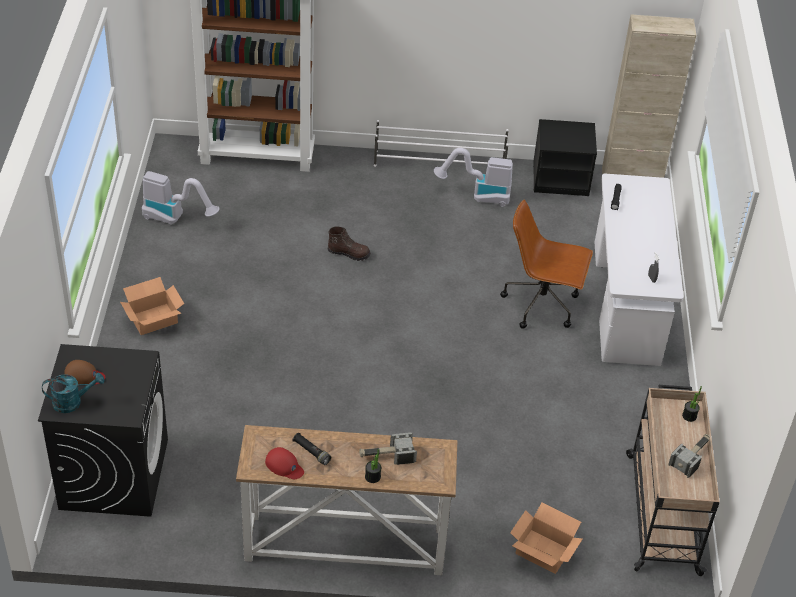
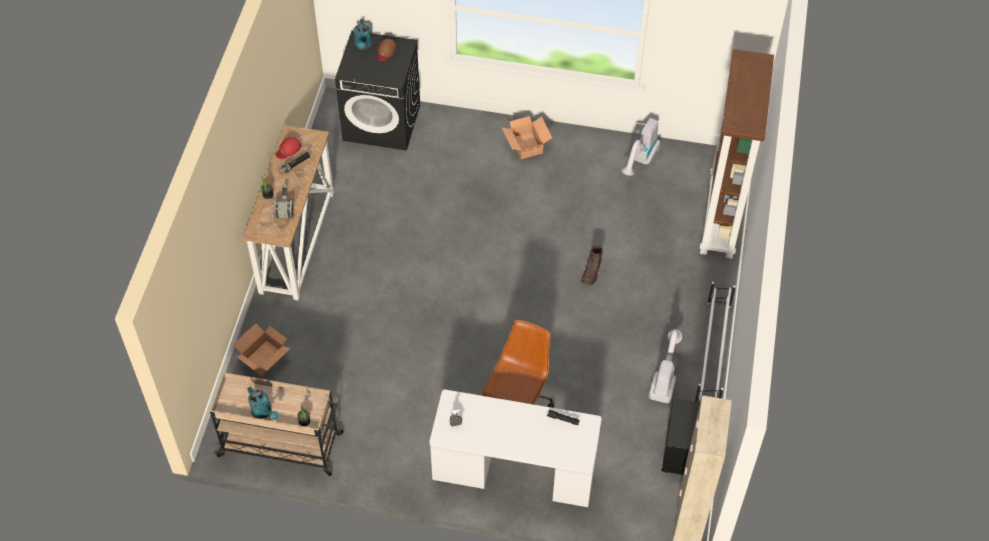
camera: 100 degrees right, 10 degrees up
hammer [668,434,709,478] -> turquoise watering can [247,387,279,420]

